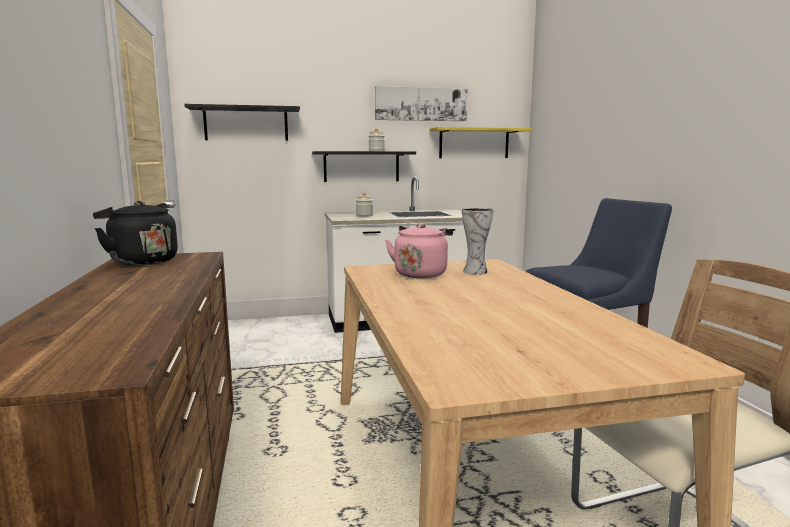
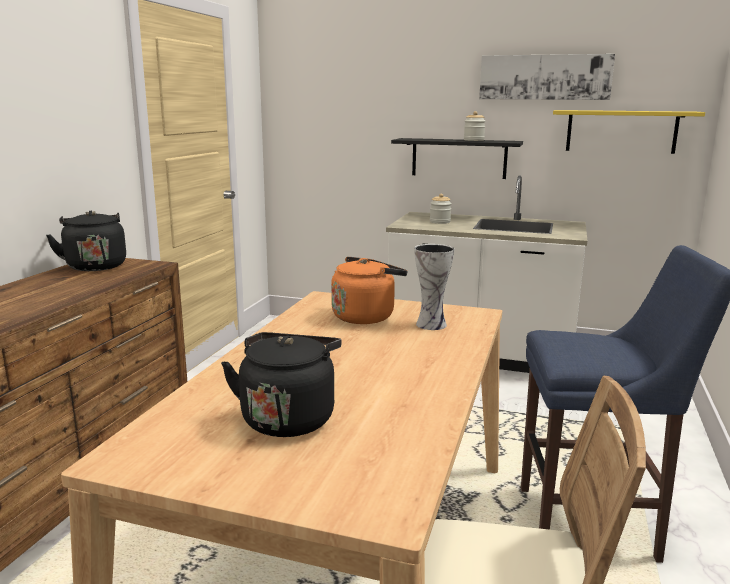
camera: 30 degrees right, 5 degrees up
black shelf [185,104,300,141] -> none
pink kettle [385,224,453,278] -> orange kettle [331,257,408,324]
none -> black kettle [221,332,342,437]

